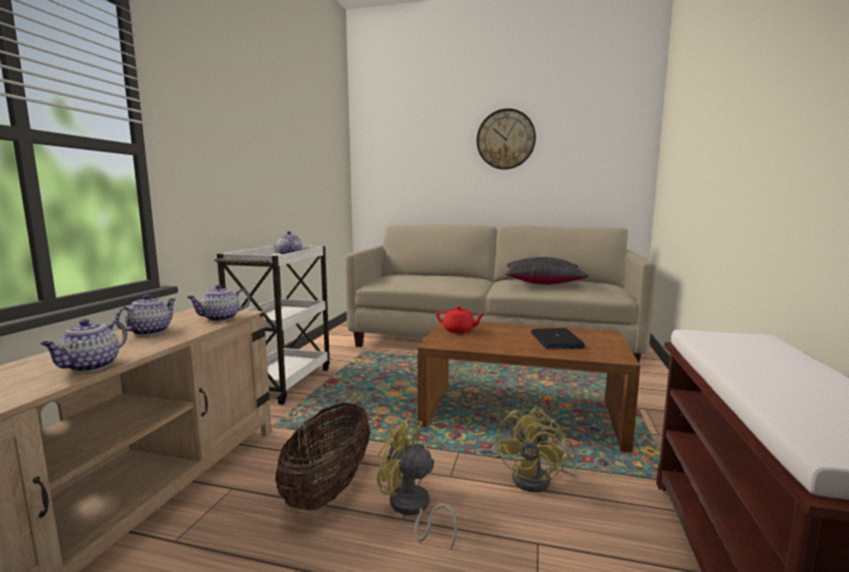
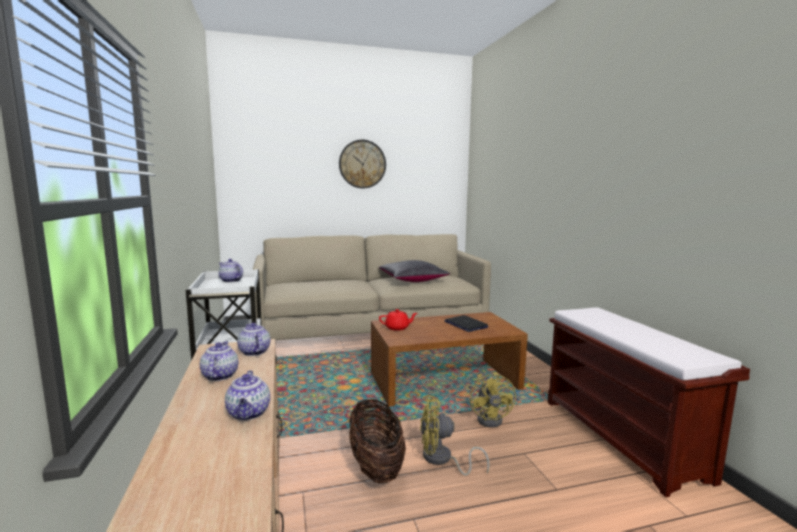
camera: 30 degrees left, 0 degrees up
teapot [187,285,250,321] -> teapot turned 120 degrees clockwise [237,323,270,356]

